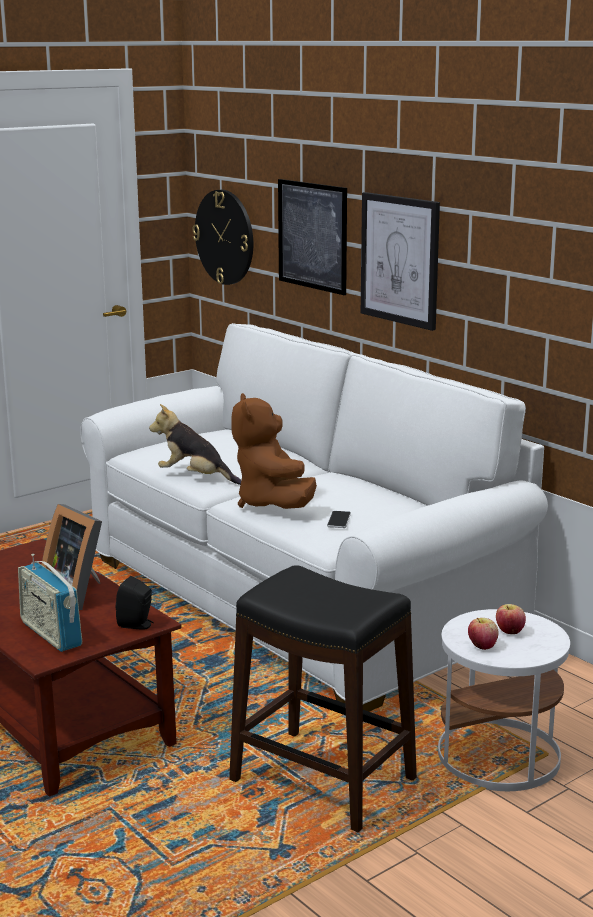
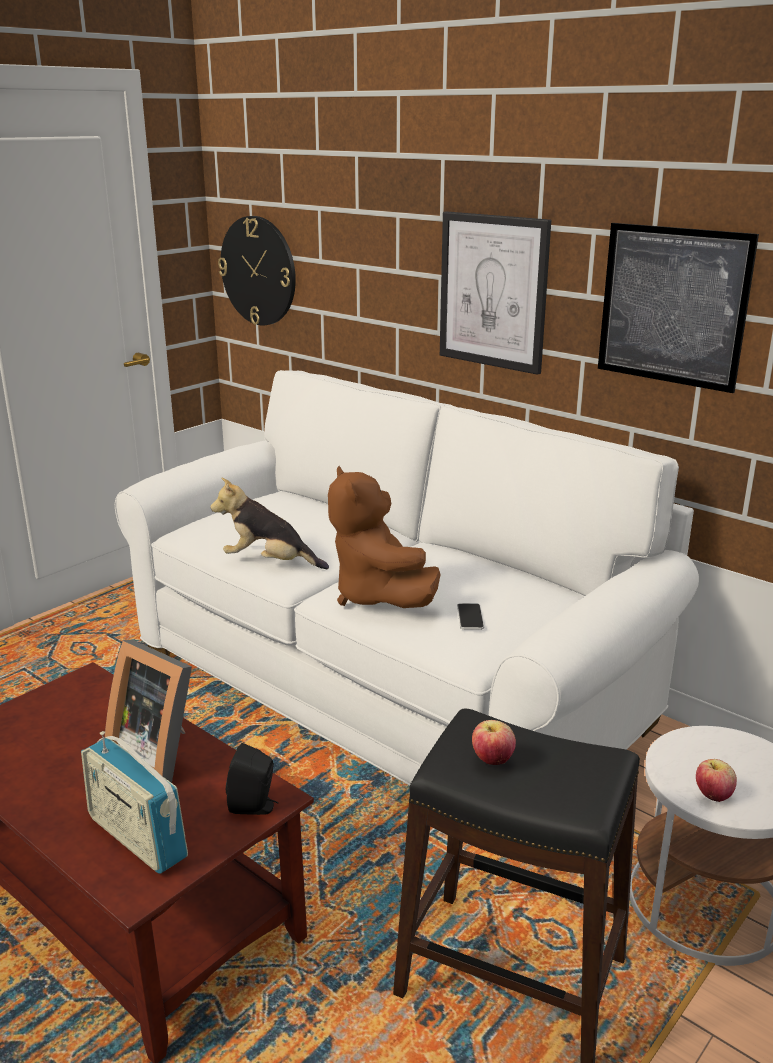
camera: 10 degrees left, 5 degrees up
picture [278,179,347,295] -> picture moved to [598,223,759,393]
apple [496,604,526,634] -> apple moved to [472,720,516,765]

